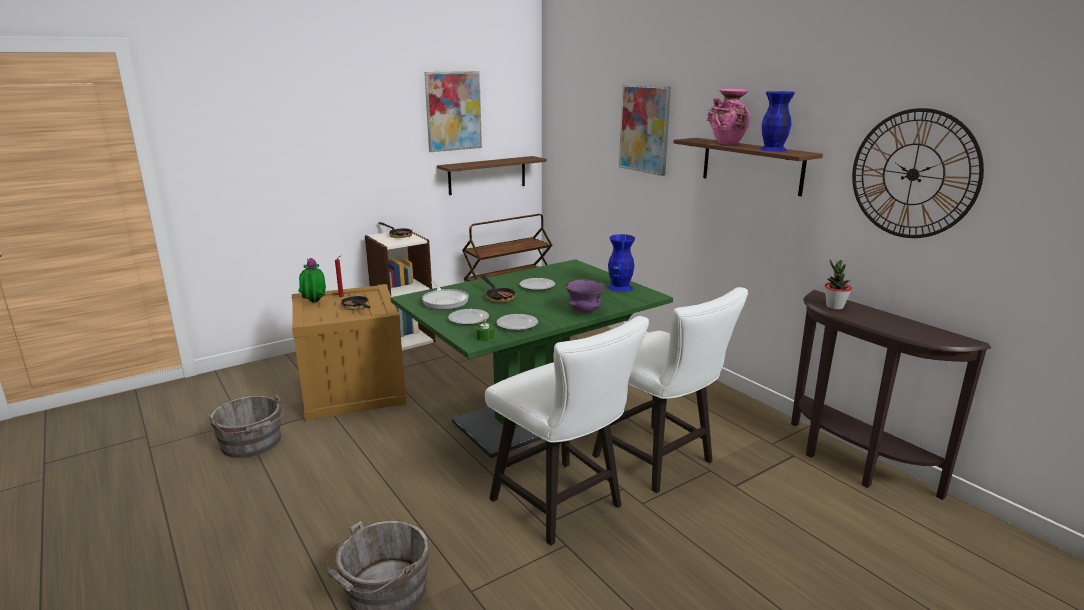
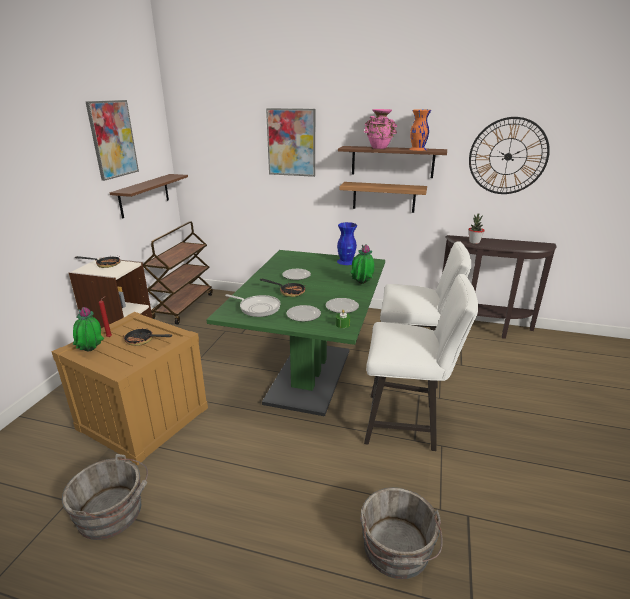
camera: 40 degrees left, 5 degrees up
purple bowl [565,279,606,313] -> potted plant [350,244,375,284]
blue vase [759,91,795,152] -> orange vase [409,109,431,151]
none -> shelf [339,182,427,213]

